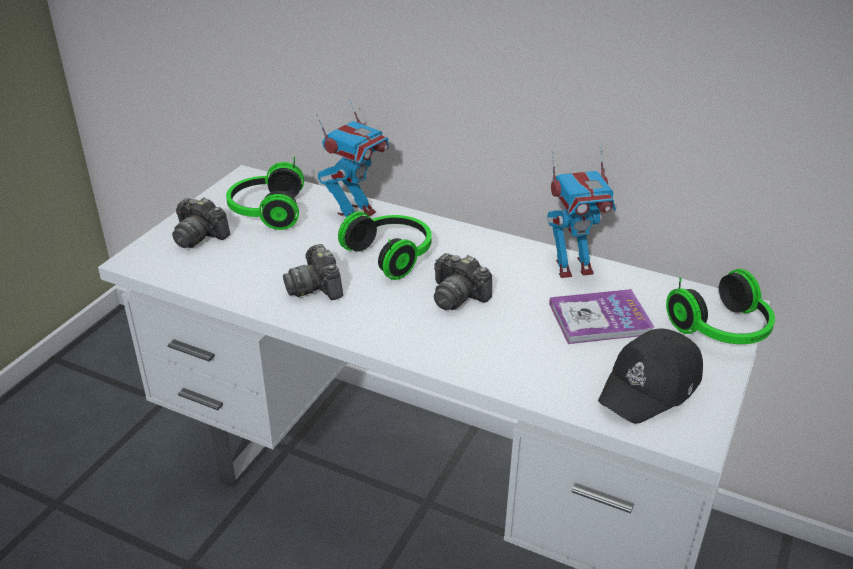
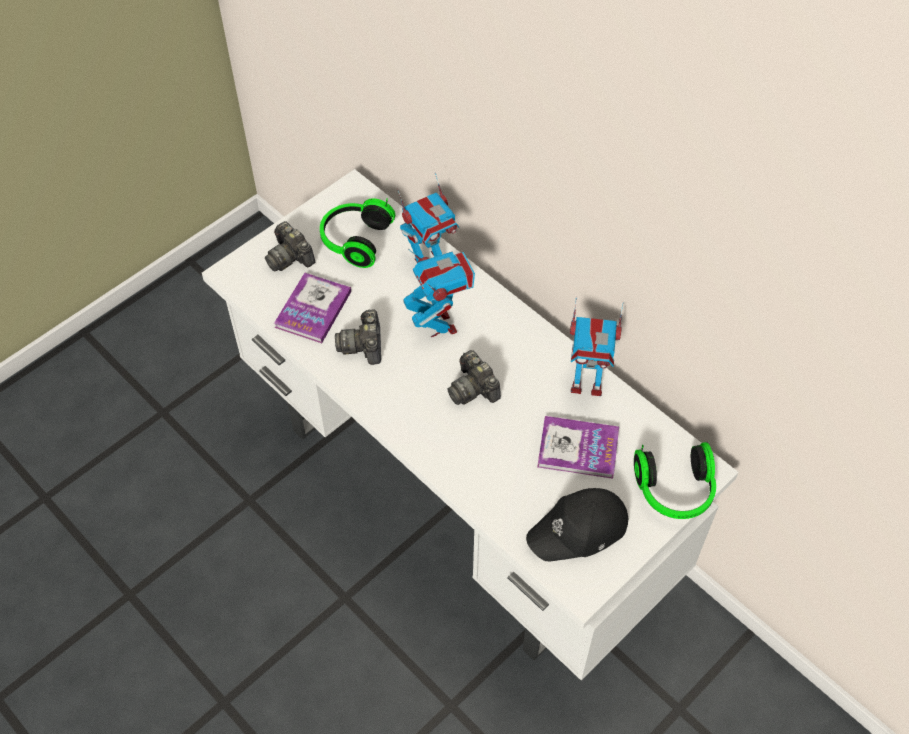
camera: 20 degrees right, 20 degrees up
headphones [338,211,432,280] -> toy robot [403,249,475,337]
none -> book [274,273,351,343]

